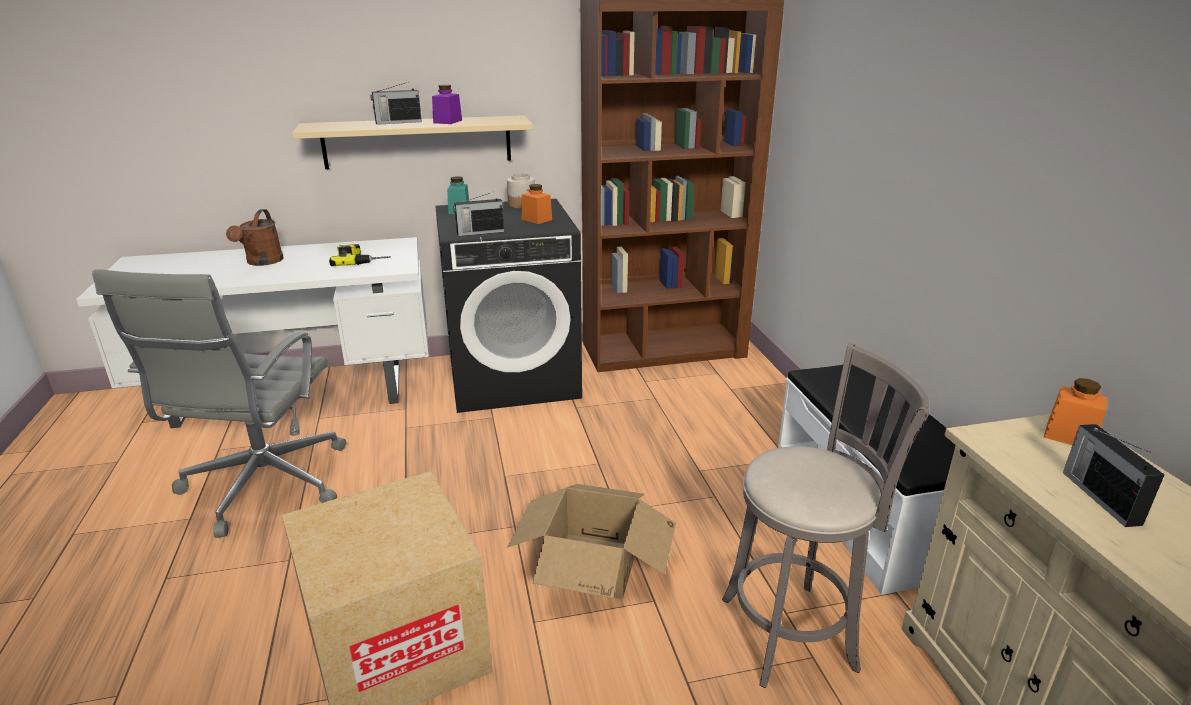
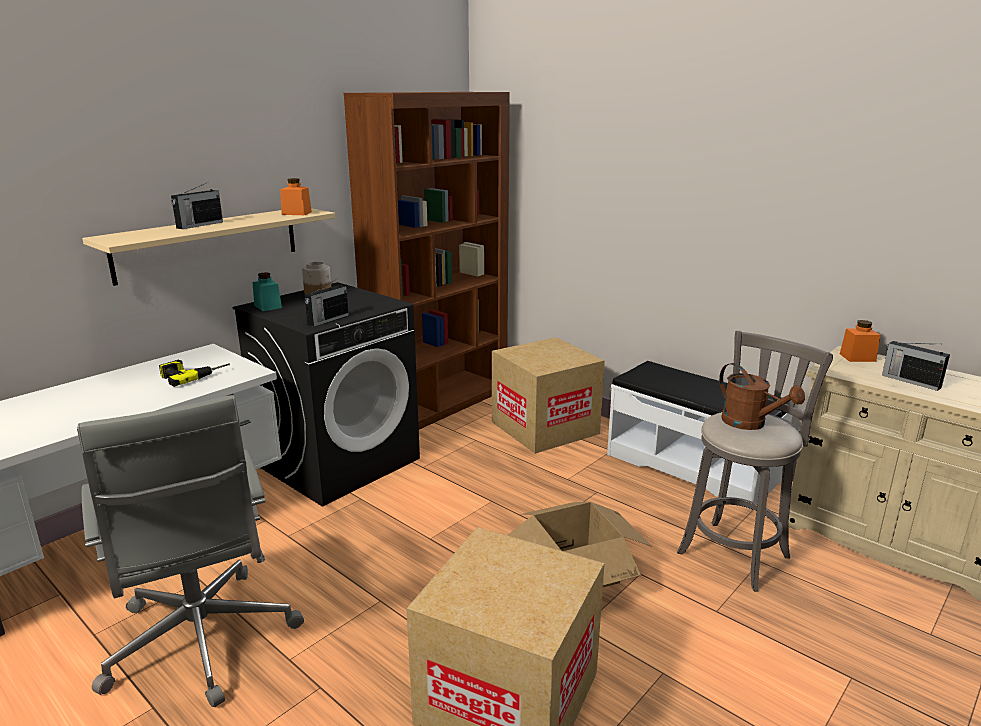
camera: 35 degrees left, 5 degrees down
brown watering can [226,209,283,266] -> brown watering can moved to [719,363,805,430]
purple jar [432,85,462,124] -> none
orange jar [522,184,552,224] -> orange jar moved to [280,178,312,215]
none -> cardboard box [492,337,605,454]

